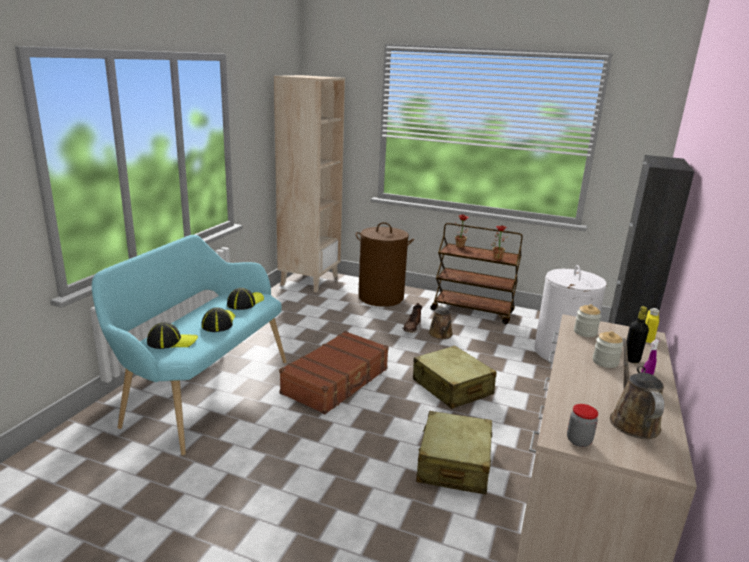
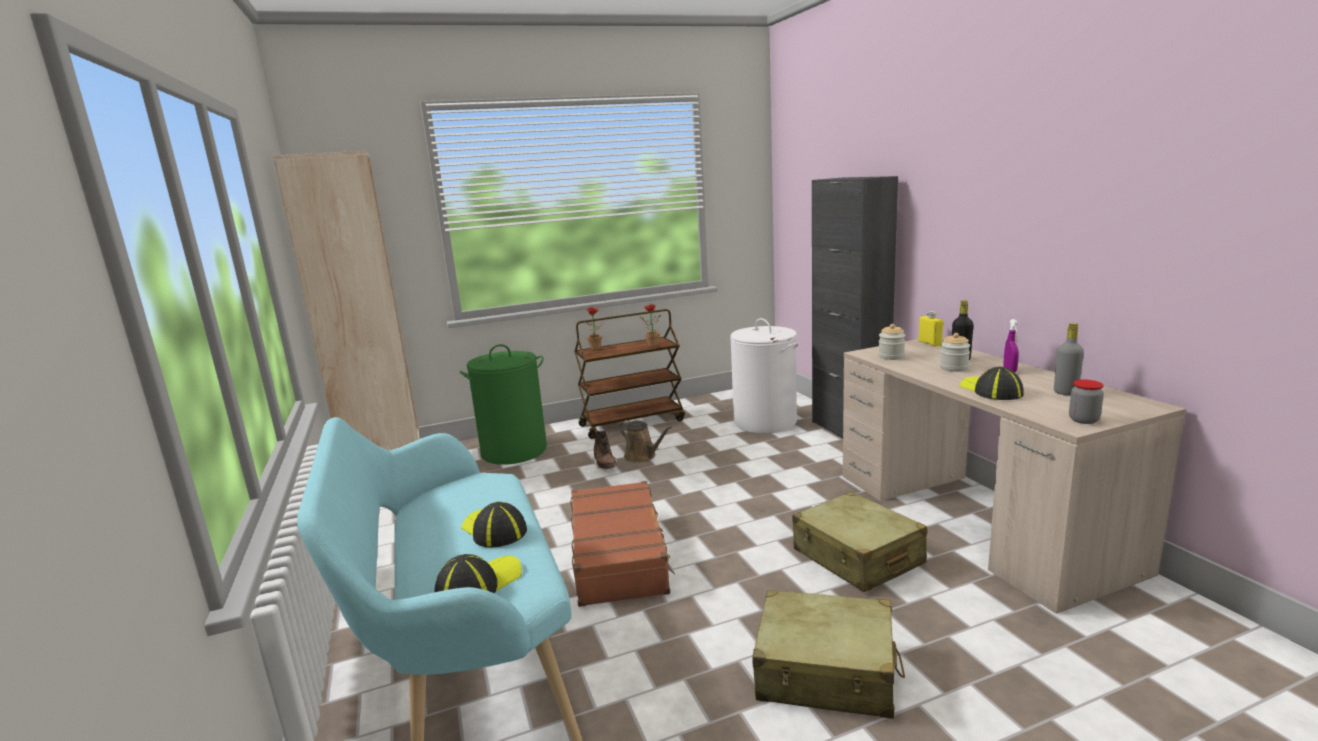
camera: 40 degrees left, 5 degrees down
cap [227,288,264,310] -> cap moved to [960,367,1024,400]
brown laundry basket [356,222,414,307] -> green laundry basket [459,344,547,465]
beige suitcase [413,346,497,409] -> beige suitcase moved to [752,590,905,719]
brown watering can [610,338,664,439] -> grey bottle [1054,323,1084,396]

